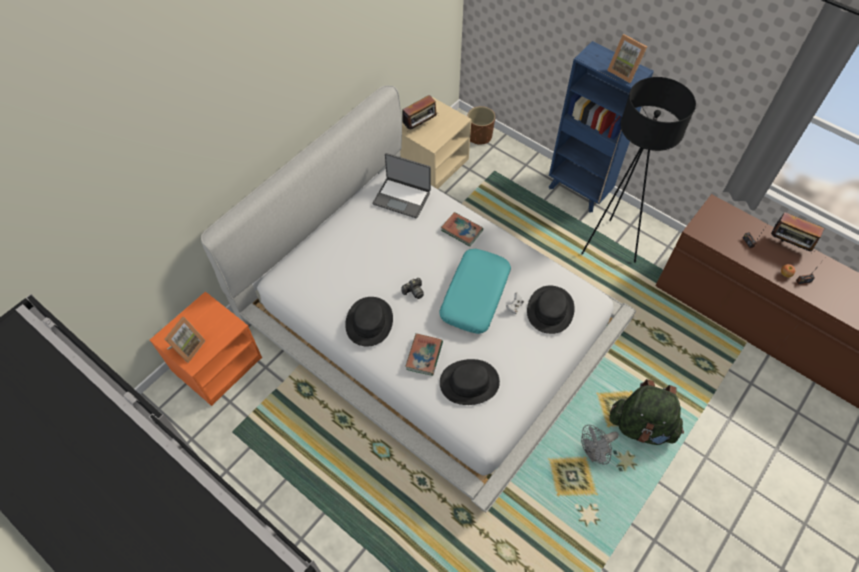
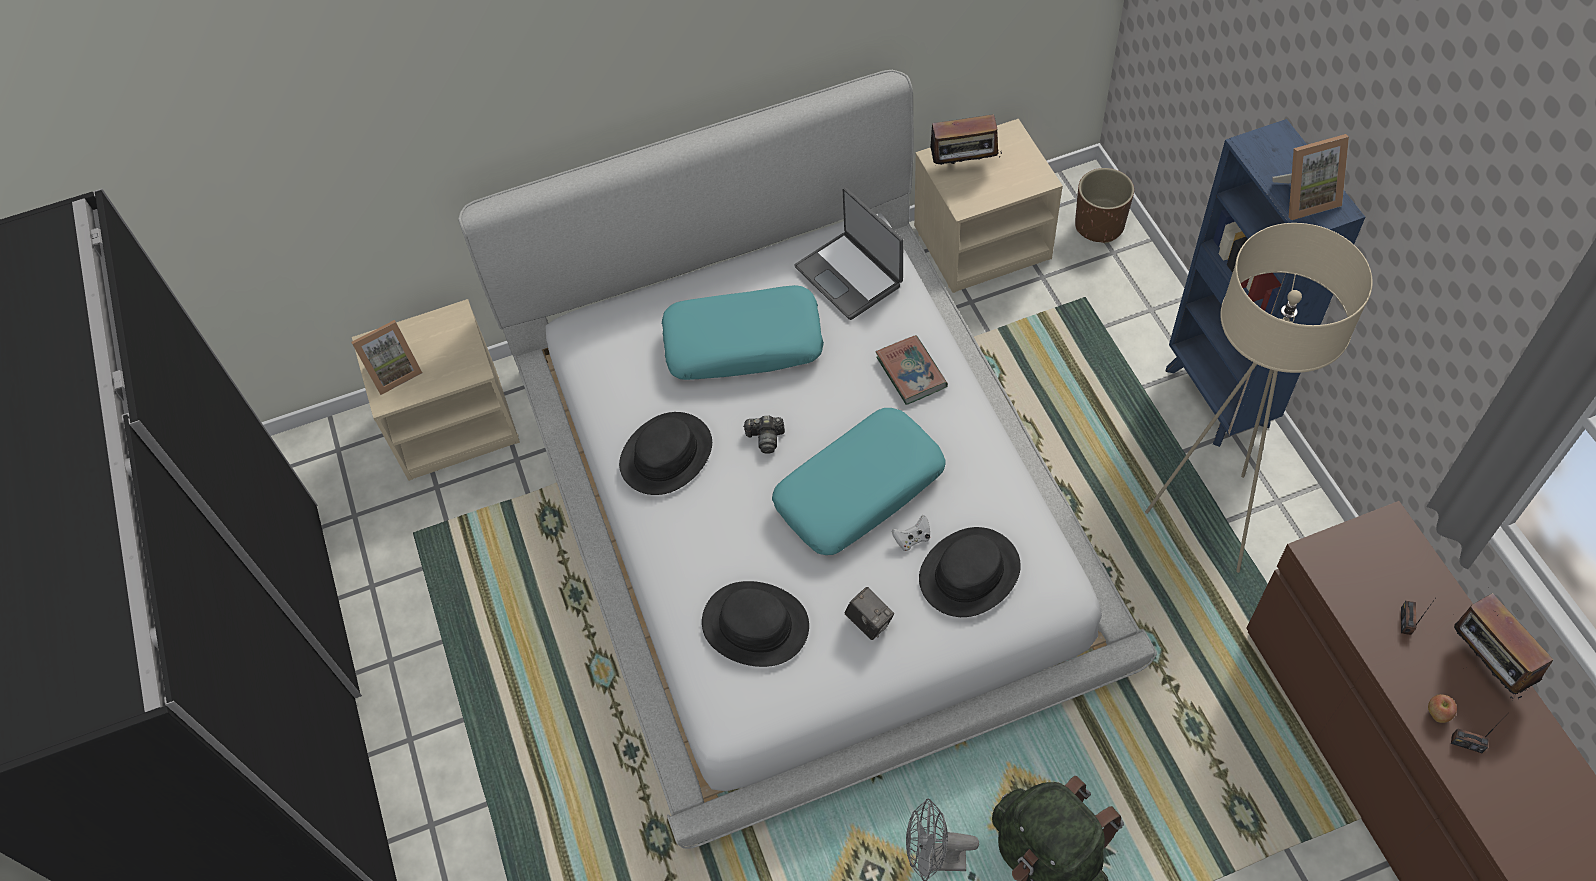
camera: 35 degrees right, 0 degrees up
orange nightstand [150,291,262,406] -> beige nightstand [352,299,520,481]
book [405,333,443,376] -> none
black floor lamp [581,77,696,263] -> beige floor lamp [1145,223,1373,573]
picture frame [607,34,647,83] -> picture frame turned 90 degrees counterclockwise [1272,134,1349,220]
none -> turquoise pillow [662,285,824,380]
none -> camera [845,587,894,640]

